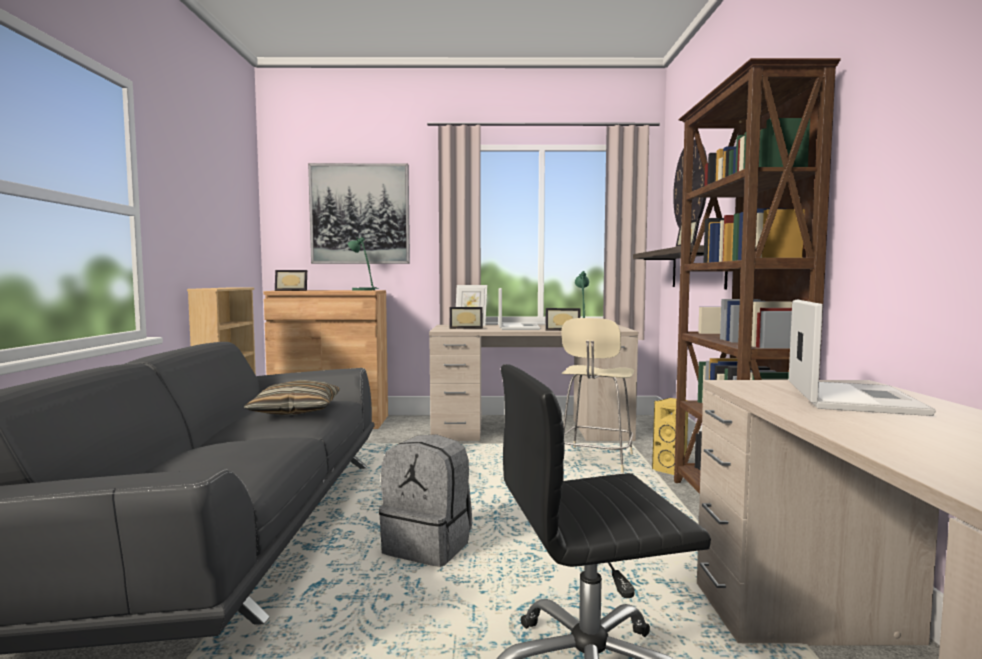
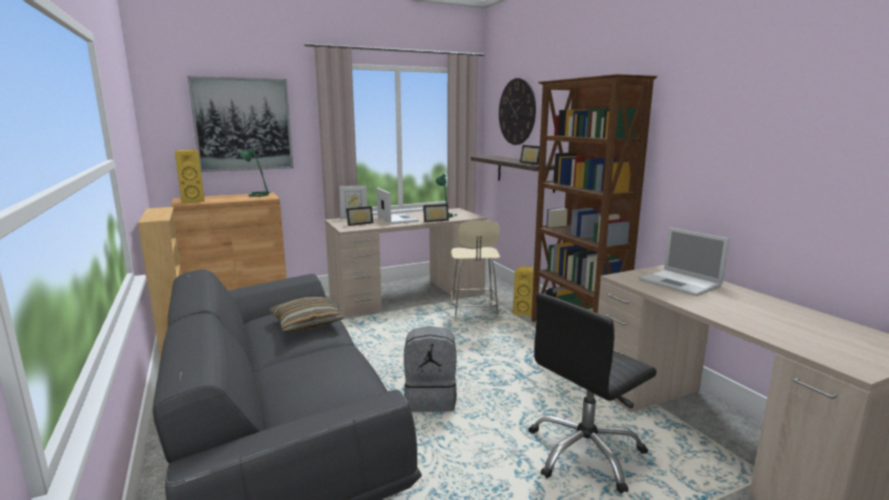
camera: 25 degrees left, 10 degrees up
picture frame [275,270,307,291] -> yellow speaker [175,150,205,203]
laptop [789,299,936,416] -> laptop turned 150 degrees clockwise [639,227,729,296]

